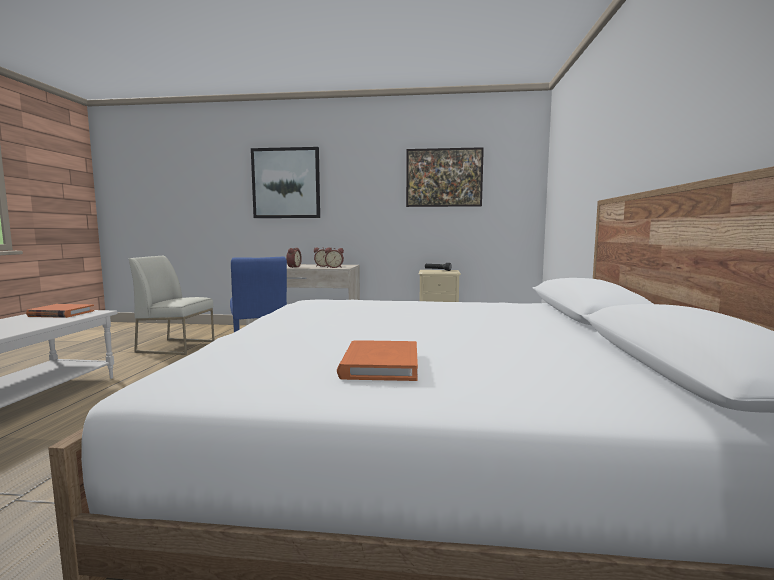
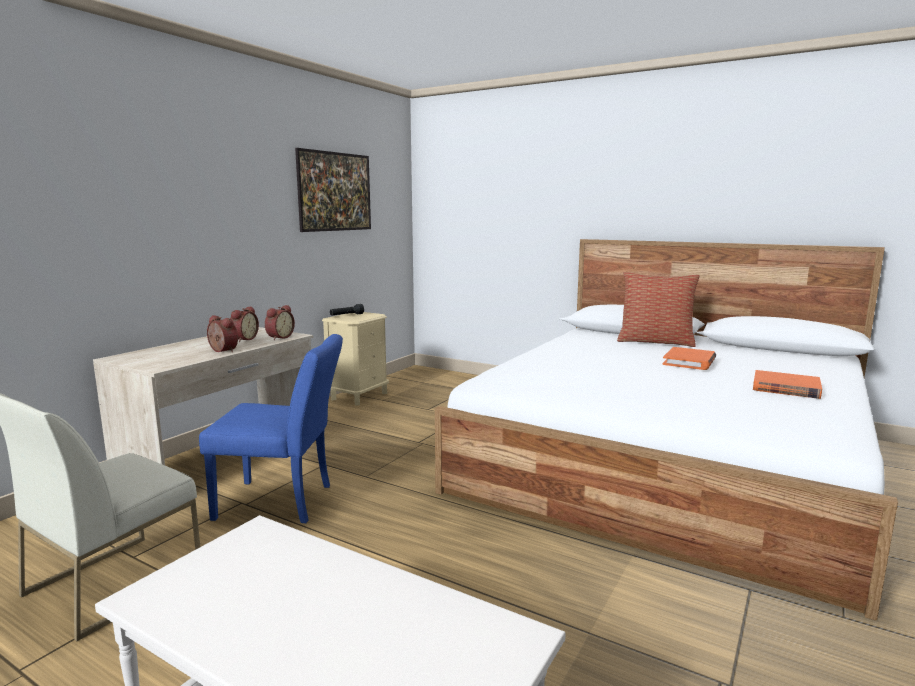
camera: 65 degrees left, 5 degrees up
orange book [26,304,94,318] -> orange book moved to [663,347,716,370]
picture [251,147,320,218] -> none
none -> pillow [617,272,700,347]

